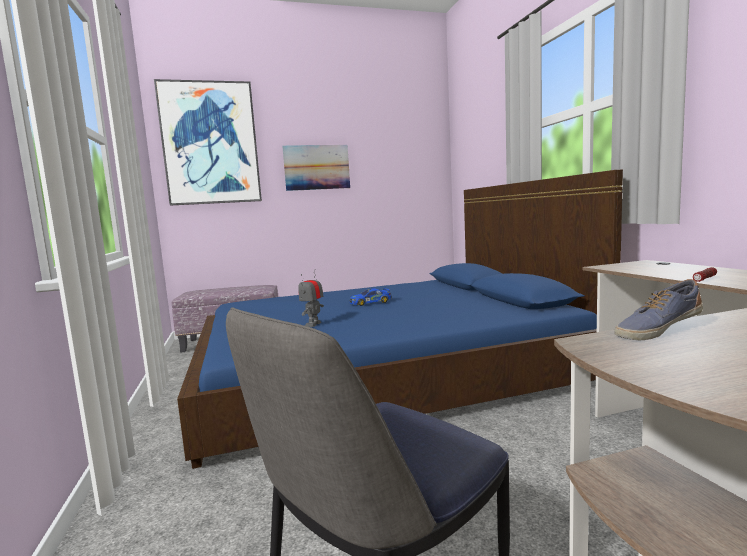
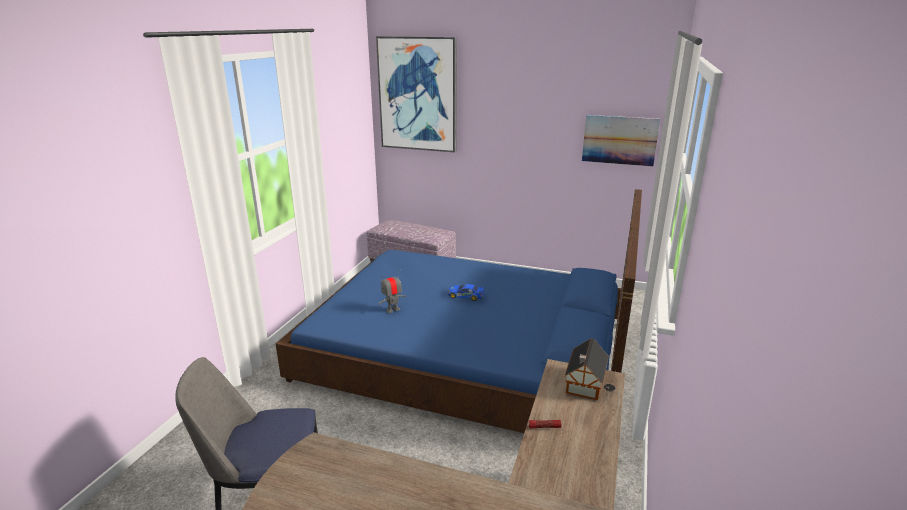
camera: 35 degrees right, 15 degrees up
picture [282,145,350,191] -> picture moved to [582,115,660,167]
shoe [614,279,703,340] -> none
none -> toy house [564,339,609,400]

